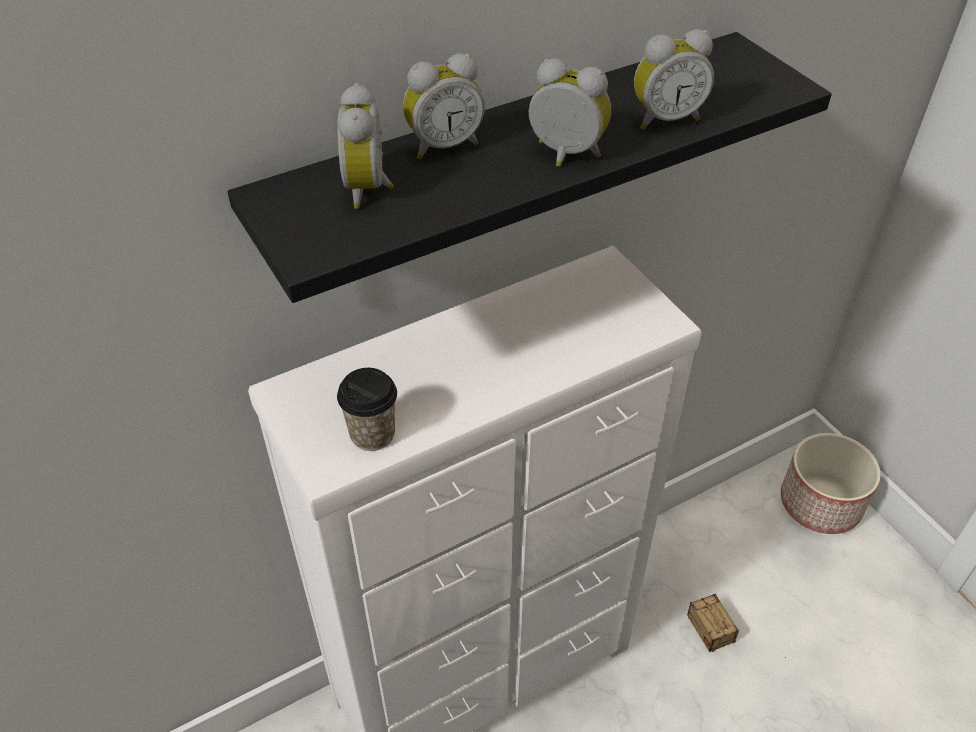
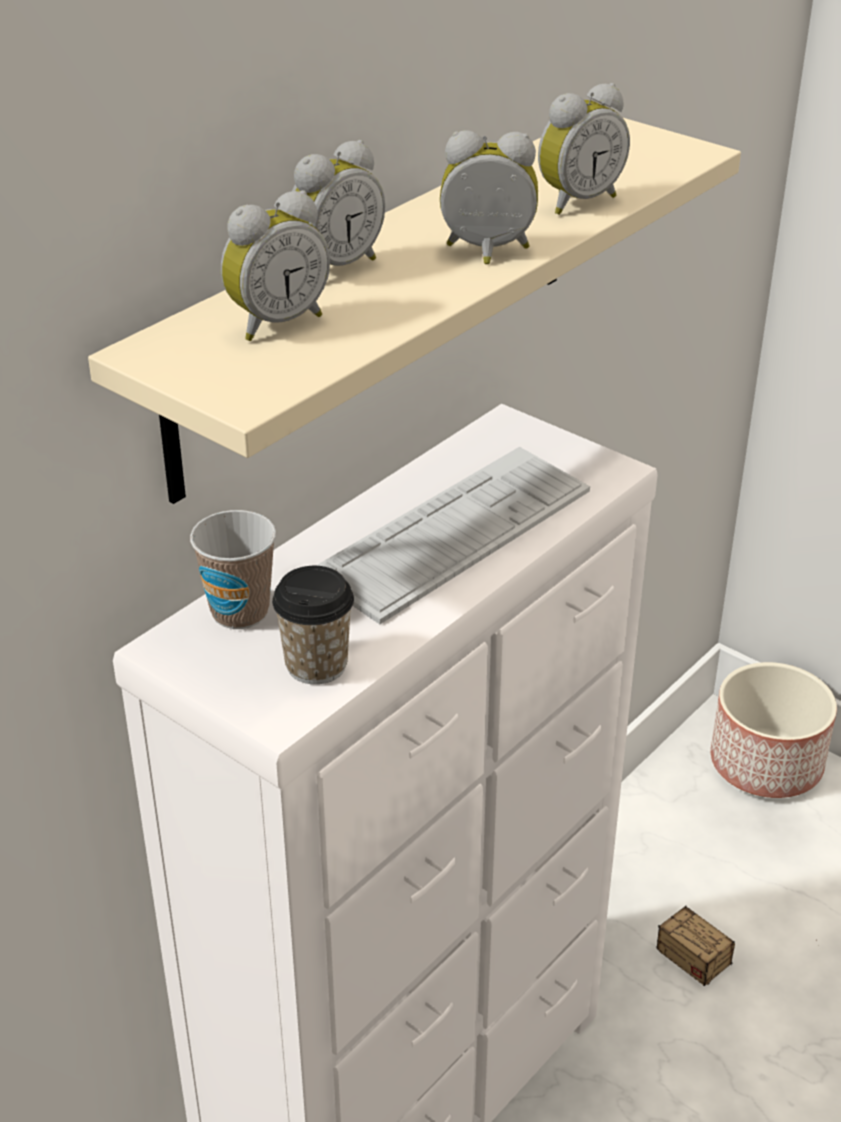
camera: 20 degrees left, 10 degrees down
black shelf [228,32,832,303] -> beige shelf [88,118,741,504]
alarm clock [338,83,394,209] -> alarm clock turned 105 degrees counterclockwise [221,190,330,341]
none -> cup [190,510,277,629]
none -> keyboard [316,447,590,624]

